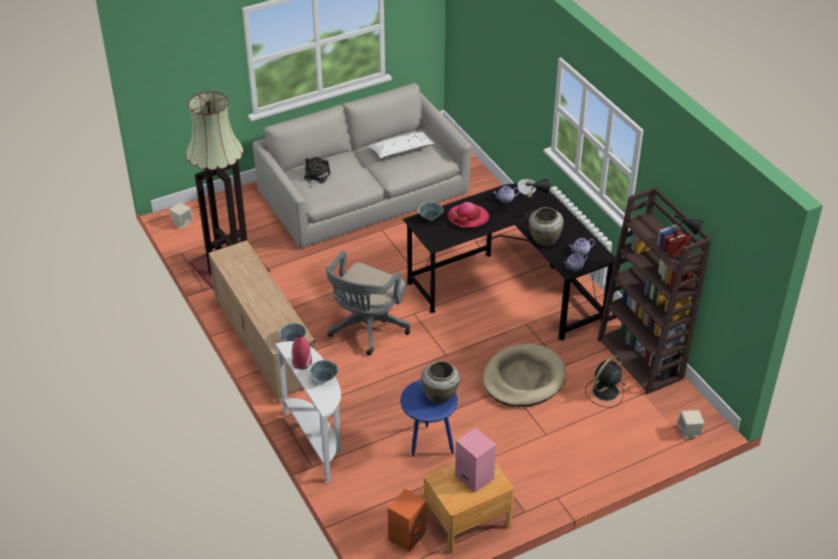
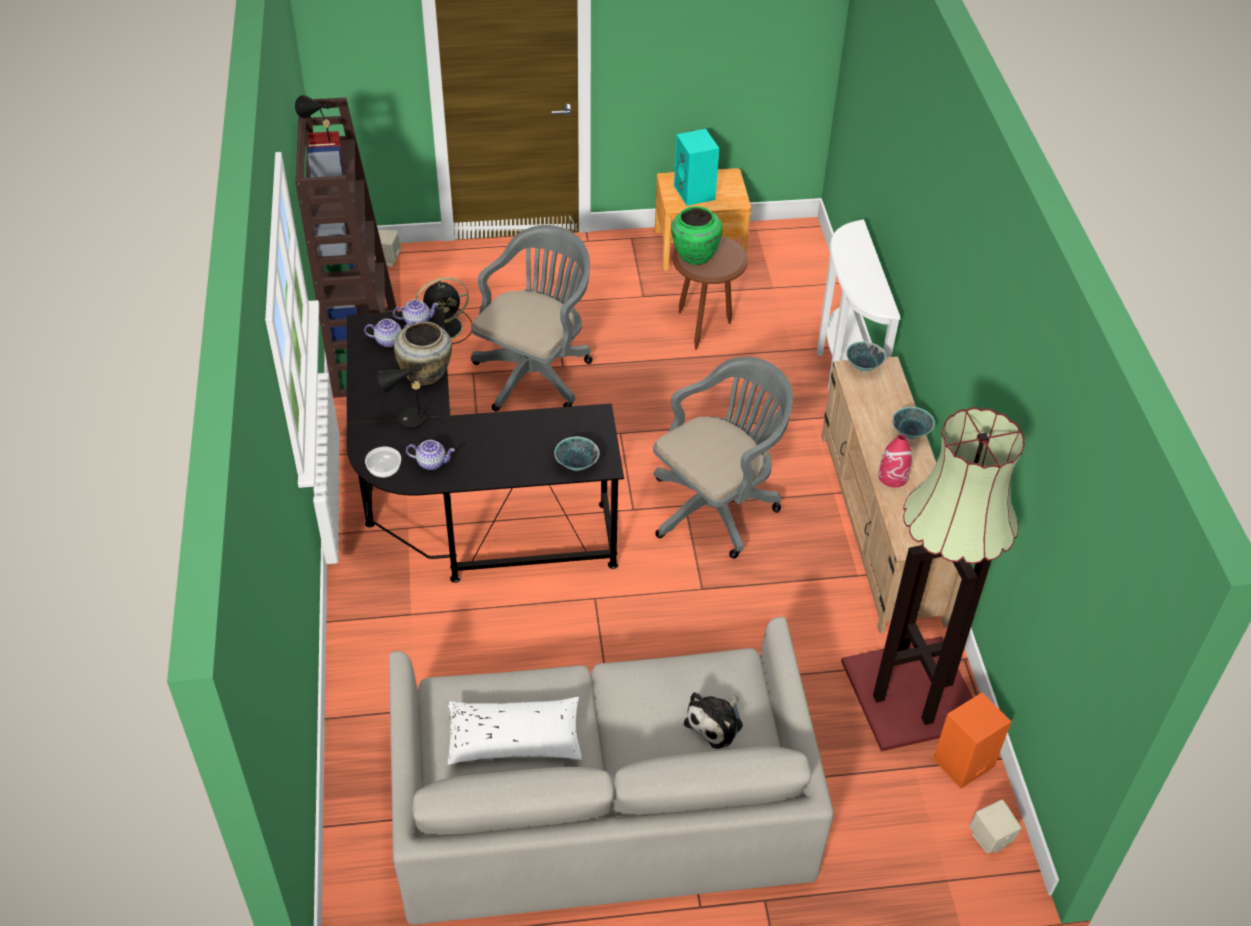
camera: 160 degrees left, 5 degrees up
red vase [292,334,312,370] -> red vase moved to [878,435,912,488]
bowl [310,360,339,382] -> bowl moved to [892,407,935,439]
orange speaker [388,489,426,552] -> orange speaker moved to [933,692,1011,788]
blue side table [401,380,458,457] -> brown side table [673,236,748,350]
beige vase [421,361,460,404] -> green vase [671,206,722,265]
hat [448,202,489,228] -> none
pink speaker [455,428,496,492] -> turquoise speaker [674,129,719,206]
beige dog bed [483,344,566,407] -> grey office chair [471,225,593,411]

